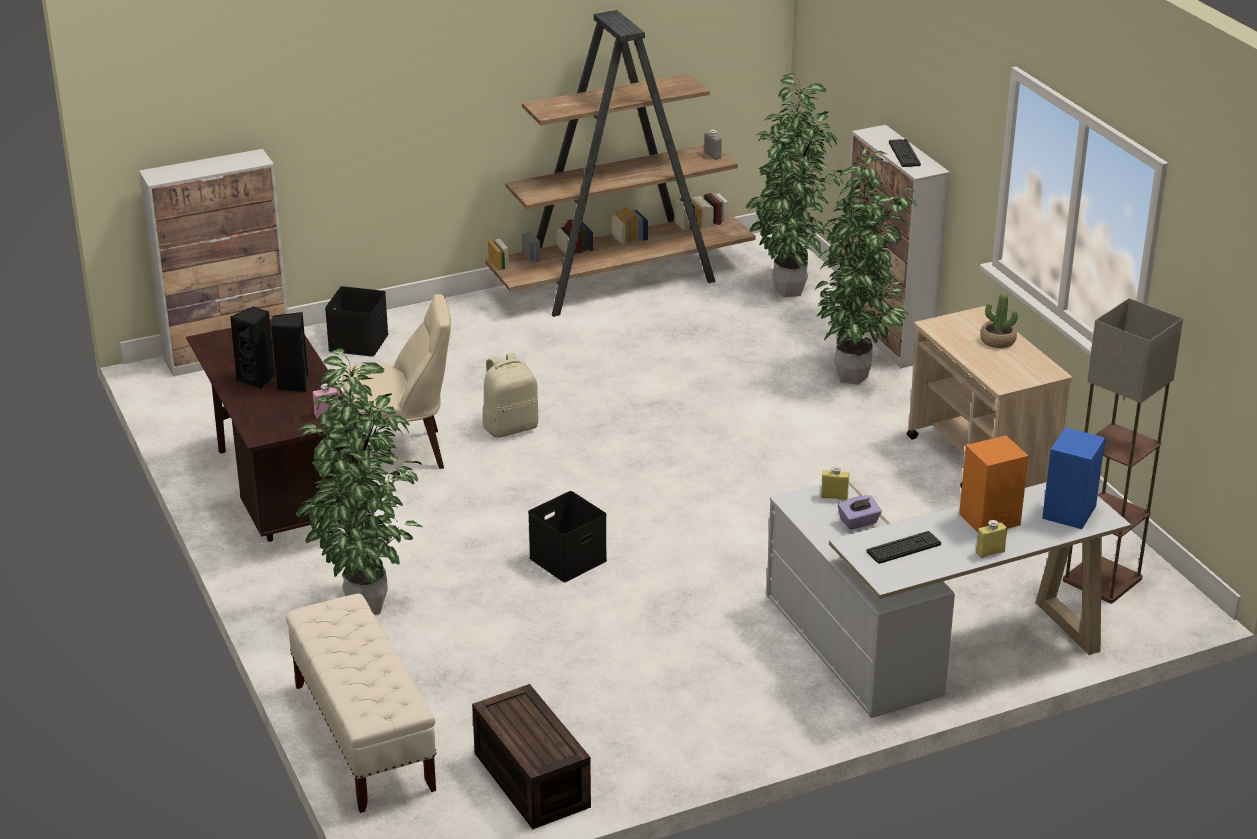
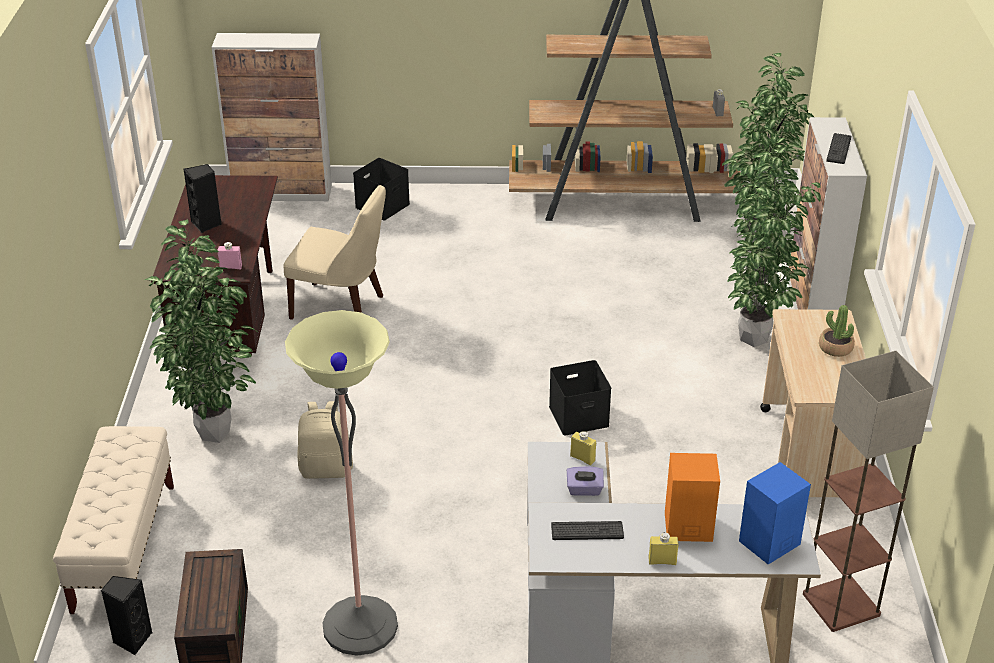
camera: 25 degrees right, 5 degrees up
black speaker [271,312,308,392] -> black speaker moved to [101,576,152,655]
beige backpack [482,353,538,438] -> beige backpack moved to [298,401,353,479]
black storage box [528,491,607,582] -> black storage box moved to [549,360,611,435]
none -> floor lamp [285,310,398,656]

